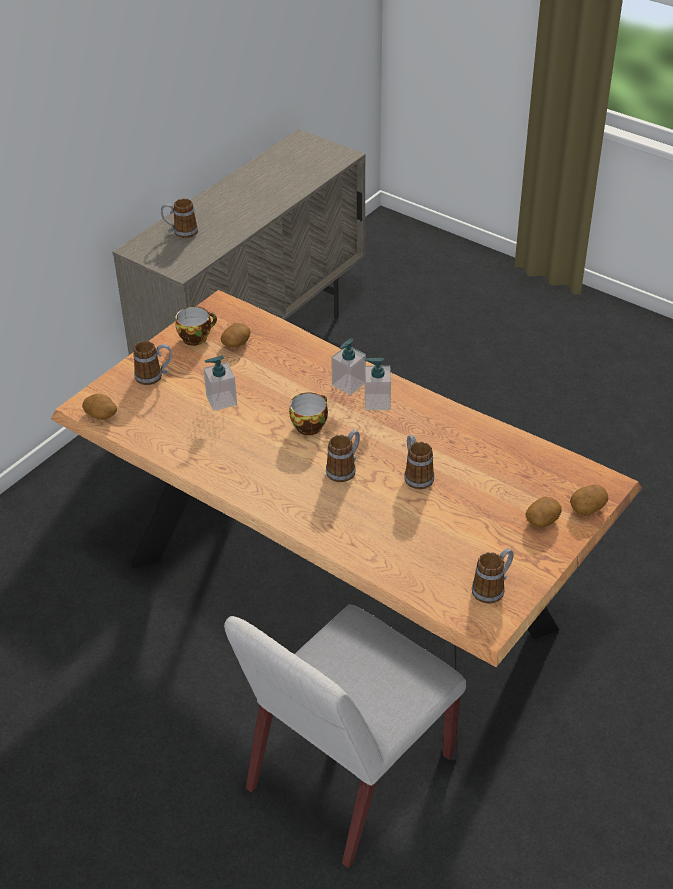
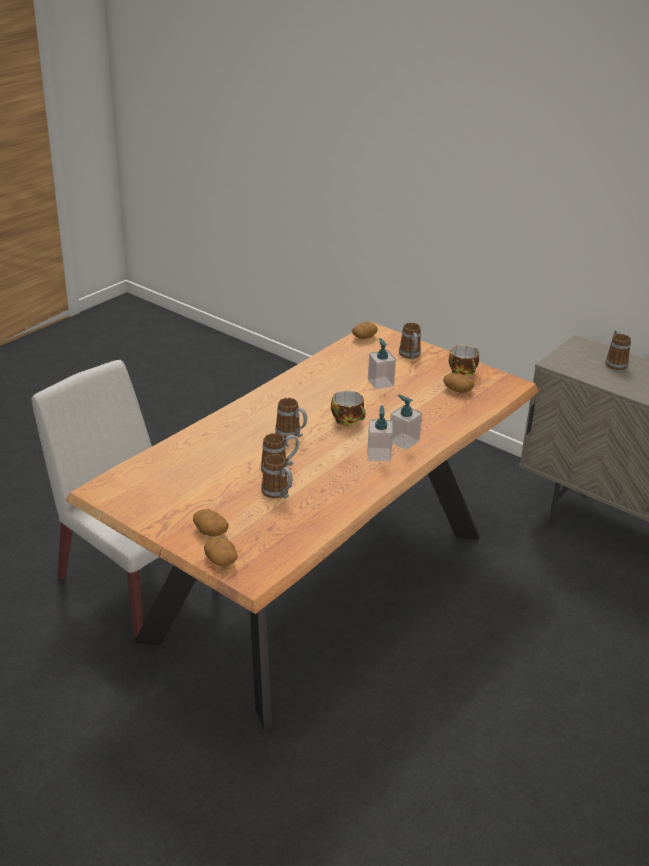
camera: 90 degrees right, 10 degrees down
mug [472,548,514,604] -> mug moved to [261,454,293,499]

